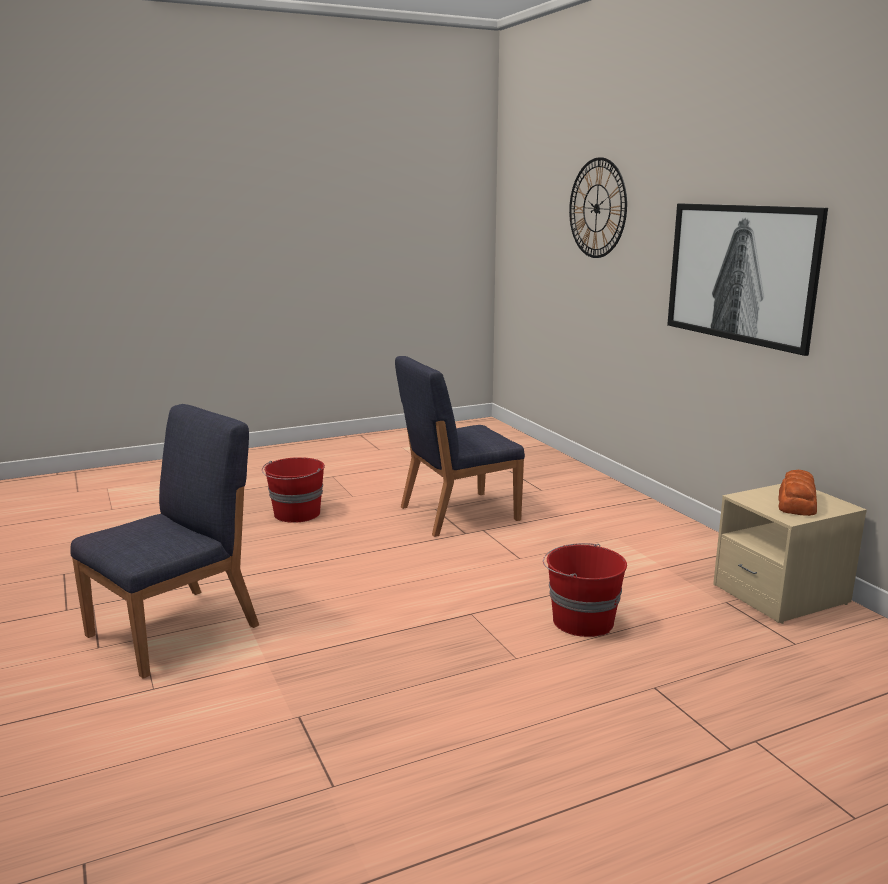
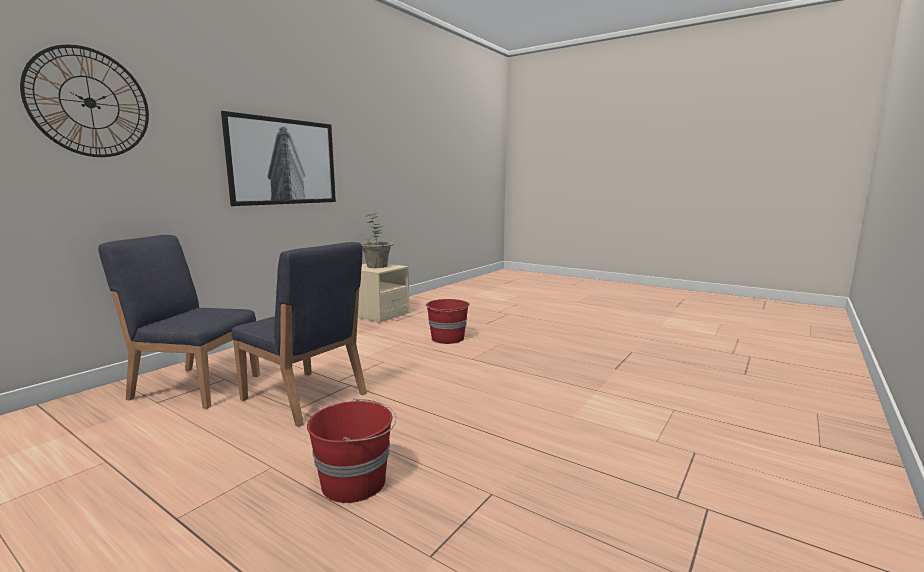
camera: 120 degrees left, 5 degrees down
blue chair [70,404,259,679] -> blue chair moved to [98,235,260,409]
bread [778,470,817,516] -> potted plant [361,212,394,268]

